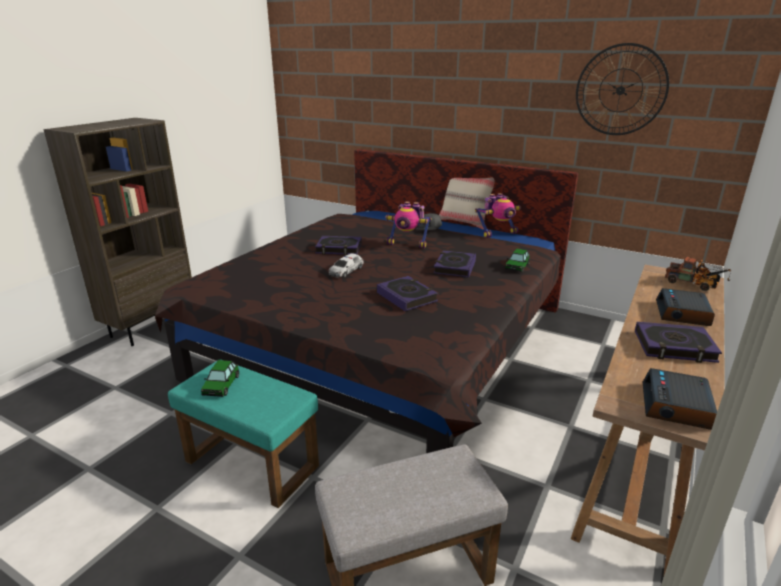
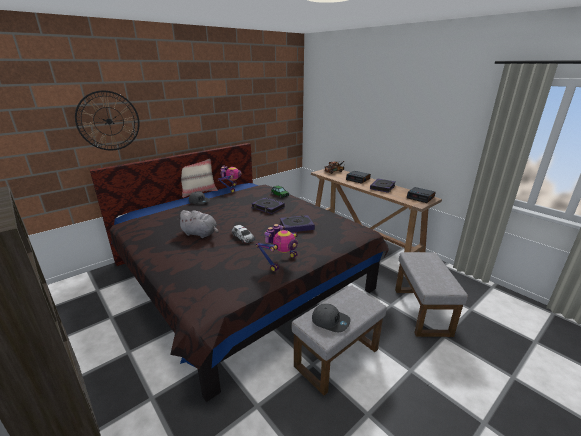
camera: 70 degrees left, 0 degrees up
turquoise ottoman [168,360,319,508] -> grey ottoman [292,285,387,396]
toy car [201,360,239,397] -> grey cap [312,304,351,332]
book [315,236,362,255] -> grey plush toy [177,210,218,238]
toy robot [385,201,432,248] -> toy robot moved to [256,224,298,272]
wall clock [576,43,669,135] -> wall clock moved to [75,90,140,150]

